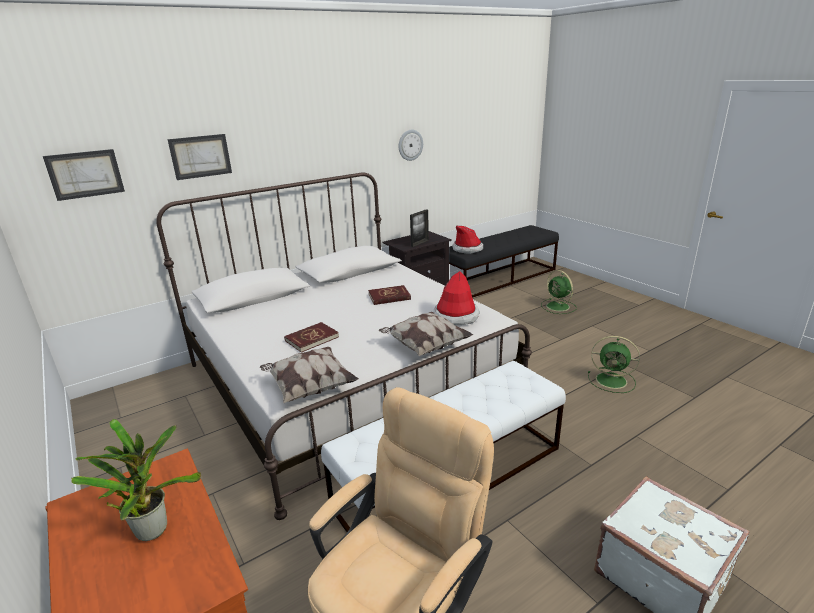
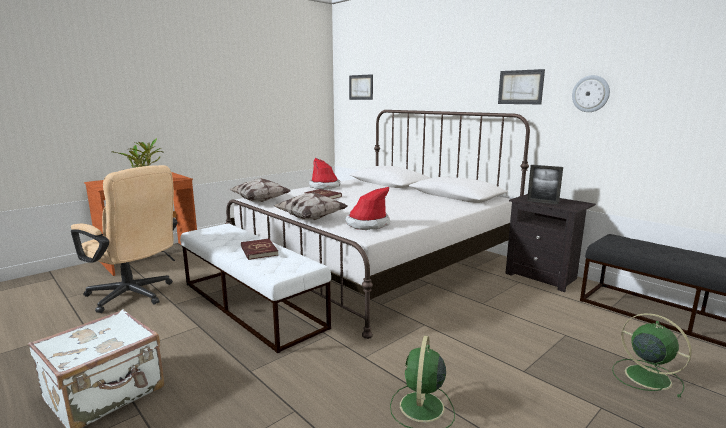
camera: 80 degrees right, 10 degrees down
picture [167,134,232,180] -> picture moved to [498,69,545,104]
red book [368,285,411,305] -> red book moved to [241,239,278,260]
hat [453,226,483,254] -> hat moved to [309,158,341,190]
green fan [541,270,577,314] -> green fan turned 90 degrees clockwise [612,313,692,398]

